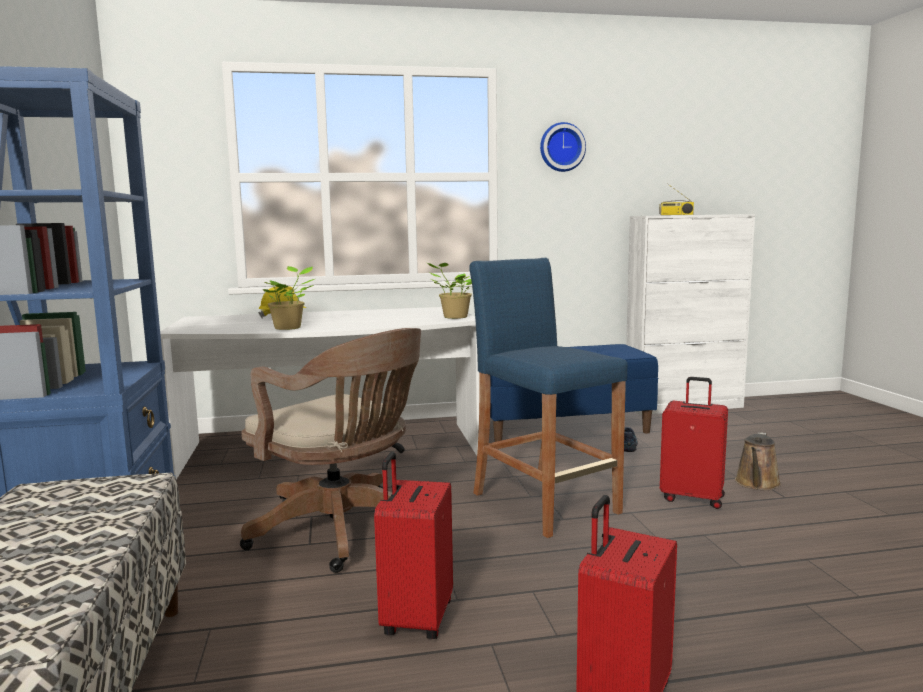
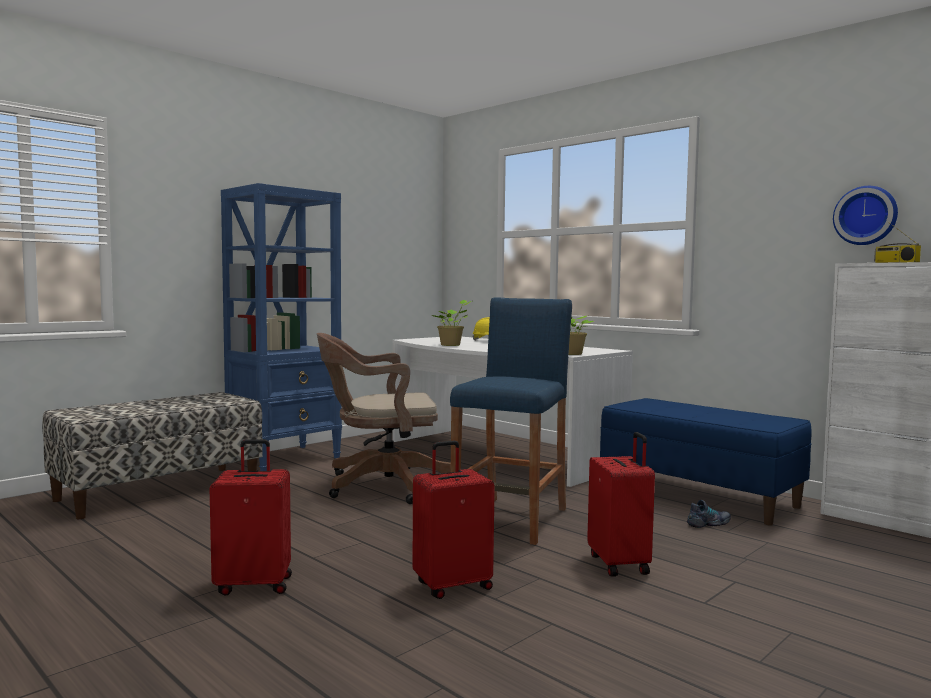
camera: 55 degrees right, 5 degrees down
brown office chair [240,328,421,573] -> brown office chair turned 75 degrees clockwise [317,333,451,504]
red suitcase [374,452,453,639] -> red suitcase moved to [413,441,495,599]
wall clock [540,122,586,172] -> wall clock moved to [833,186,898,245]
brown watering can [735,432,781,490] -> none

